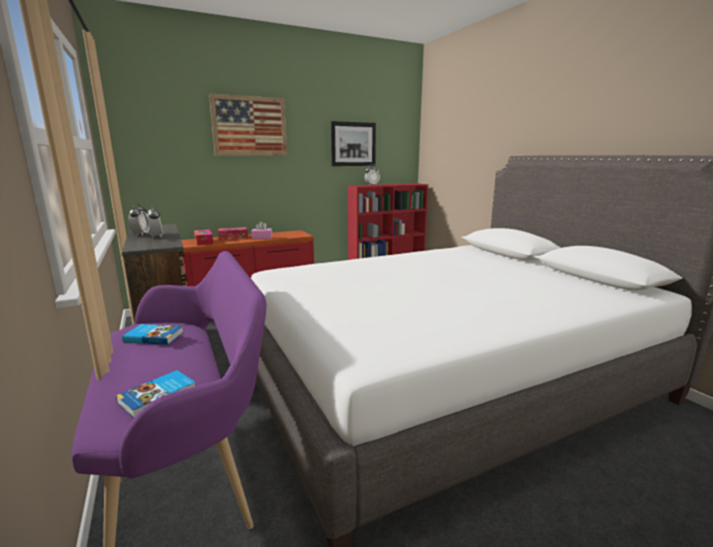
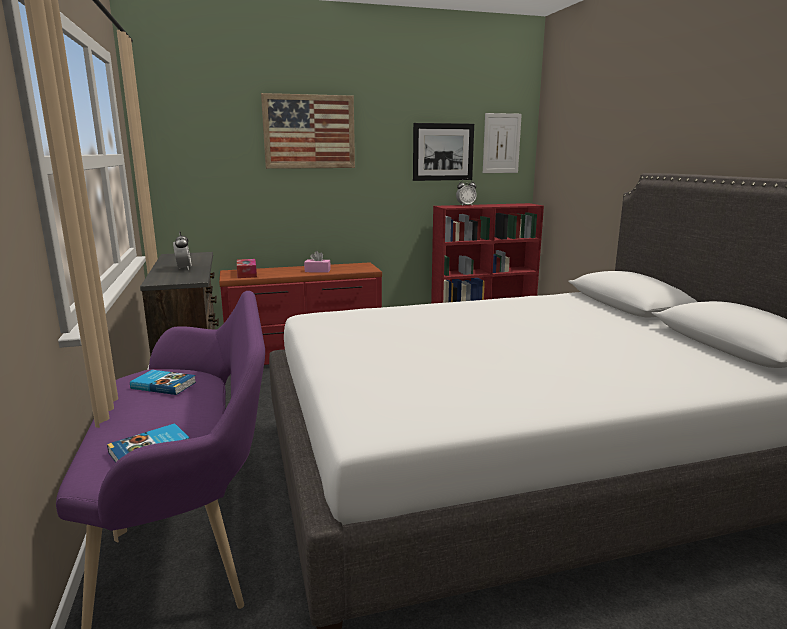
camera: 10 degrees right, 0 degrees up
alarm clock [128,203,149,236] -> none
tissue box [218,227,248,240] -> none
none -> picture [483,113,522,173]

